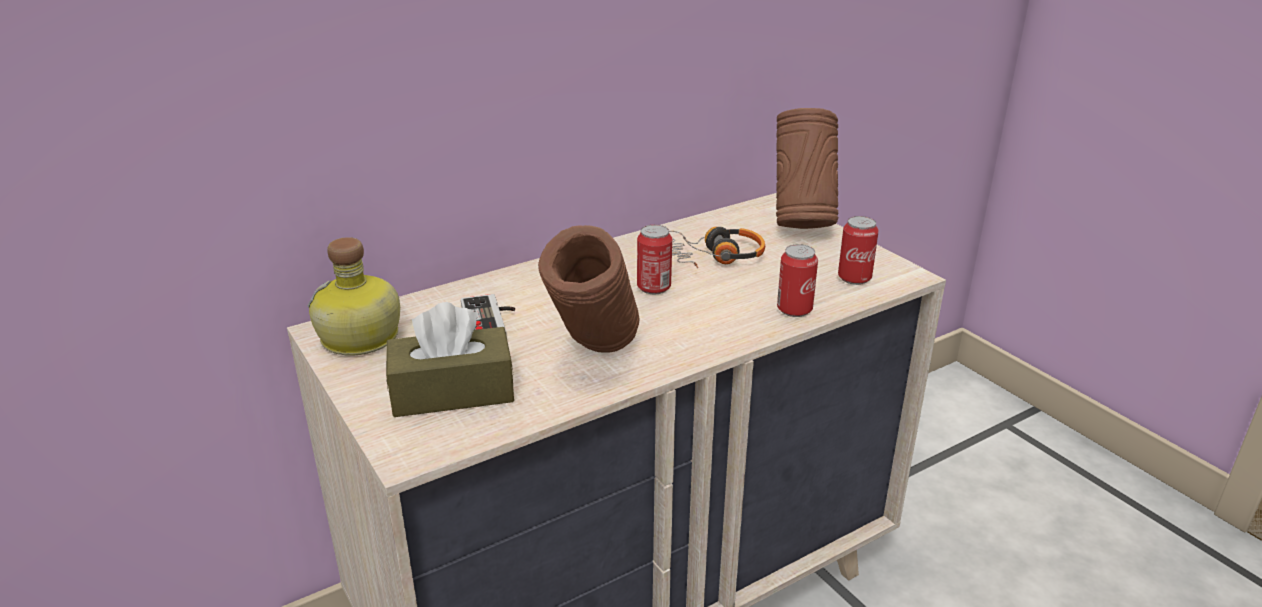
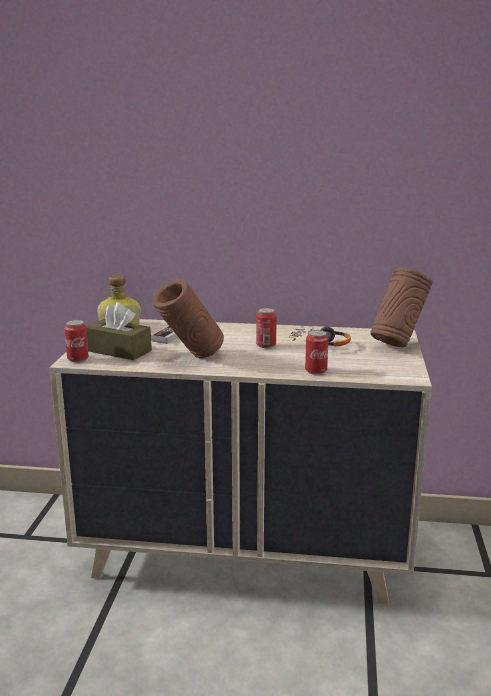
camera: 40 degrees right, 10 degrees down
can [838,216,879,285] -> can moved to [64,320,89,362]

